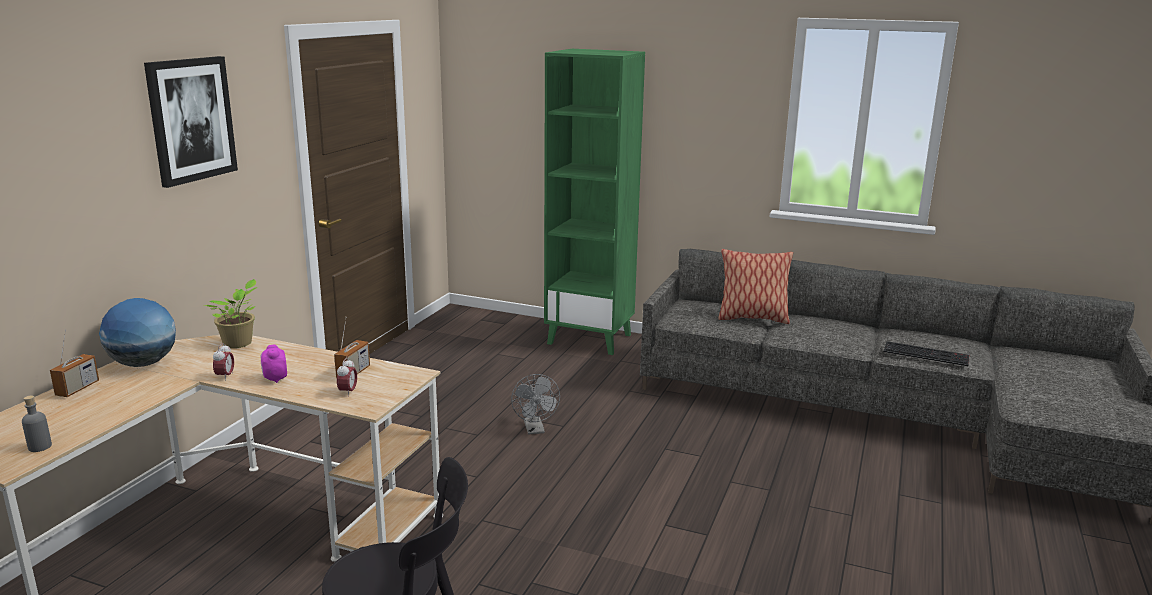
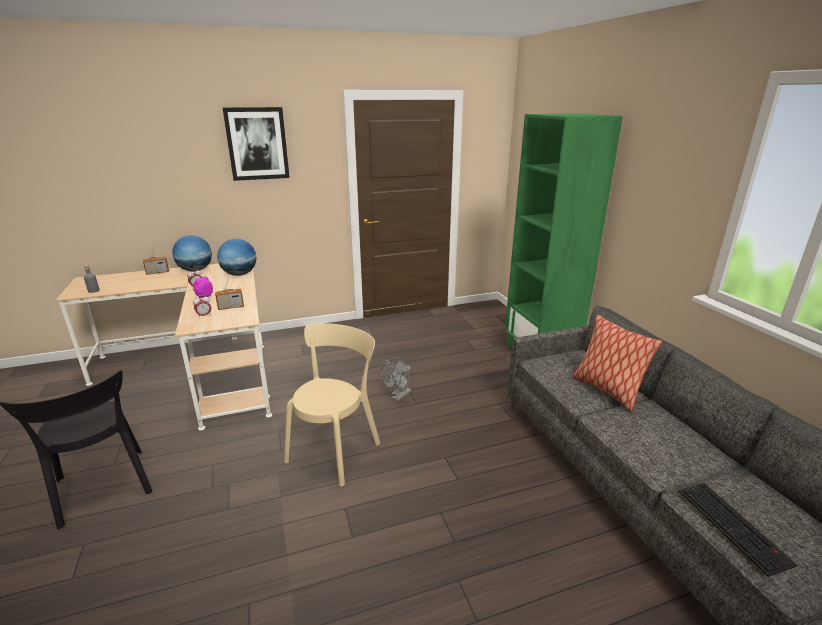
camera: 50 degrees right, 5 degrees up
potted plant [204,279,258,348] -> globe [217,239,257,276]
none -> beige chair [284,323,380,487]

